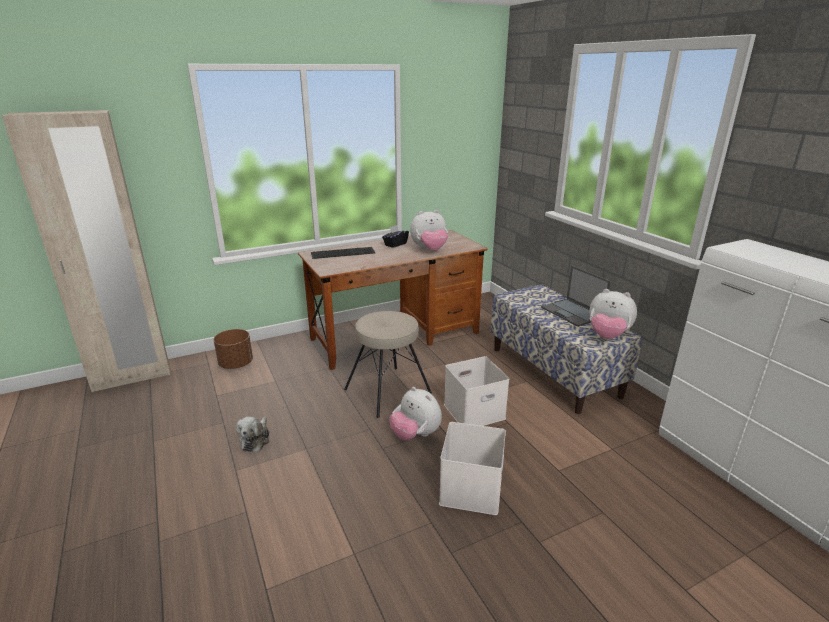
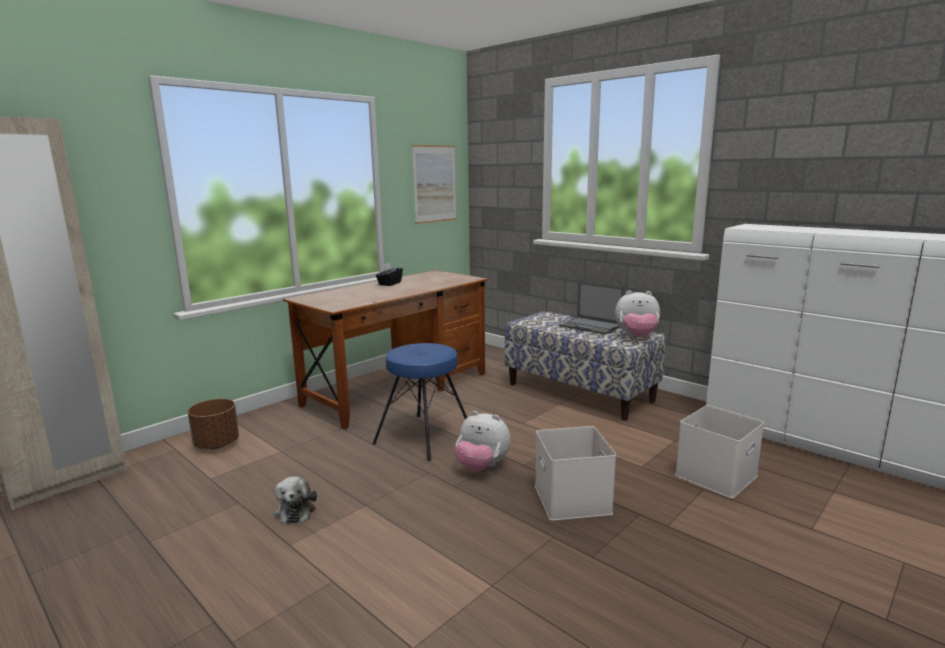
camera: 20 degrees left, 10 degrees down
keyboard [311,247,375,259] -> none
beige stool [344,311,432,418] -> blue stool [373,343,467,461]
plush toy [410,210,448,250] -> none
white storage box [444,356,509,426] -> white storage box moved to [675,405,764,498]
none -> picture [412,145,456,224]

